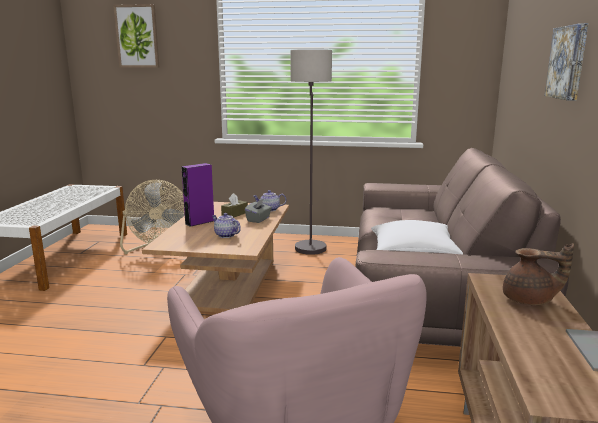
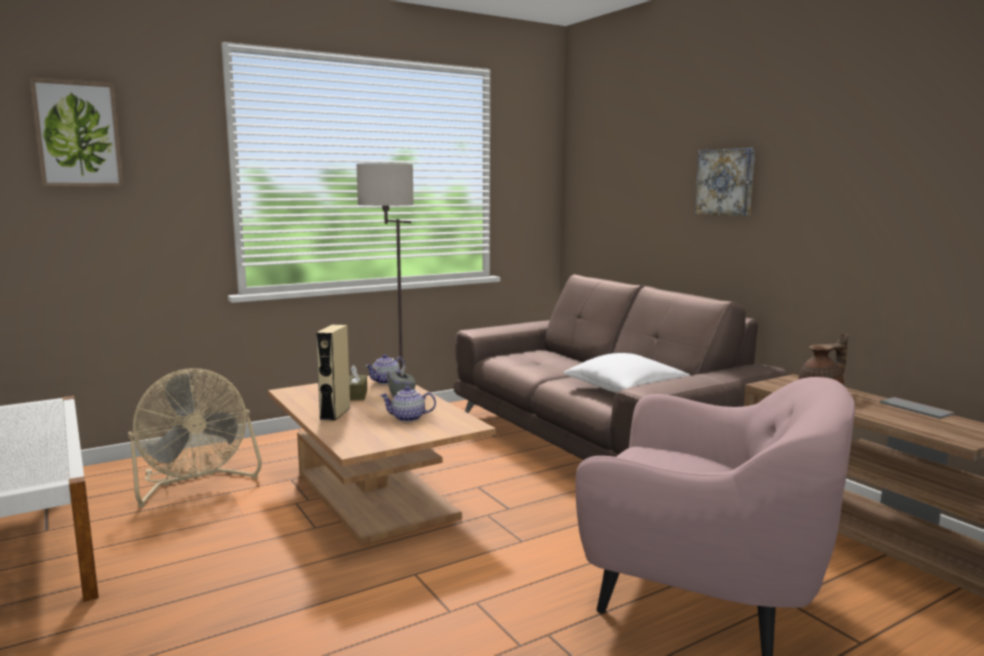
camera: 40 degrees left, 5 degrees down
purple speaker [181,163,214,227] -> beige speaker [316,325,351,421]

